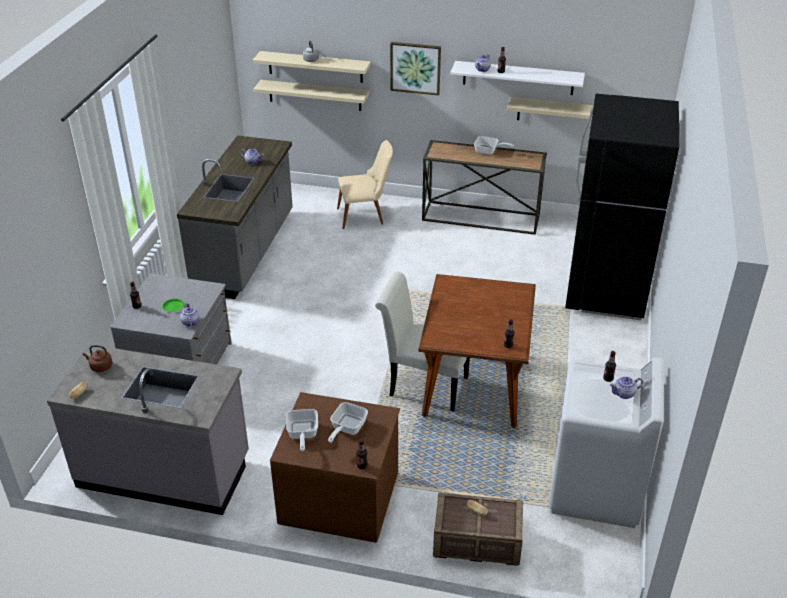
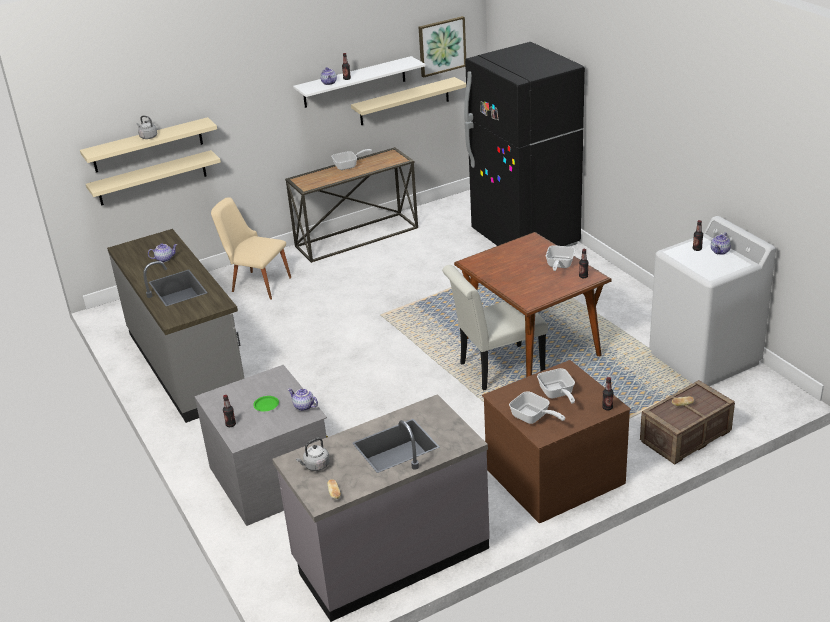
camera: 40 degrees left, 5 degrees down
brown kettle [83,345,113,372] -> grey kettle [296,438,330,471]
beige chair [337,140,393,229] -> beige chair turned 105 degrees counterclockwise [211,197,291,300]
picture [390,42,441,95] -> picture moved to [419,16,466,78]
none -> frying pan [546,245,575,271]

